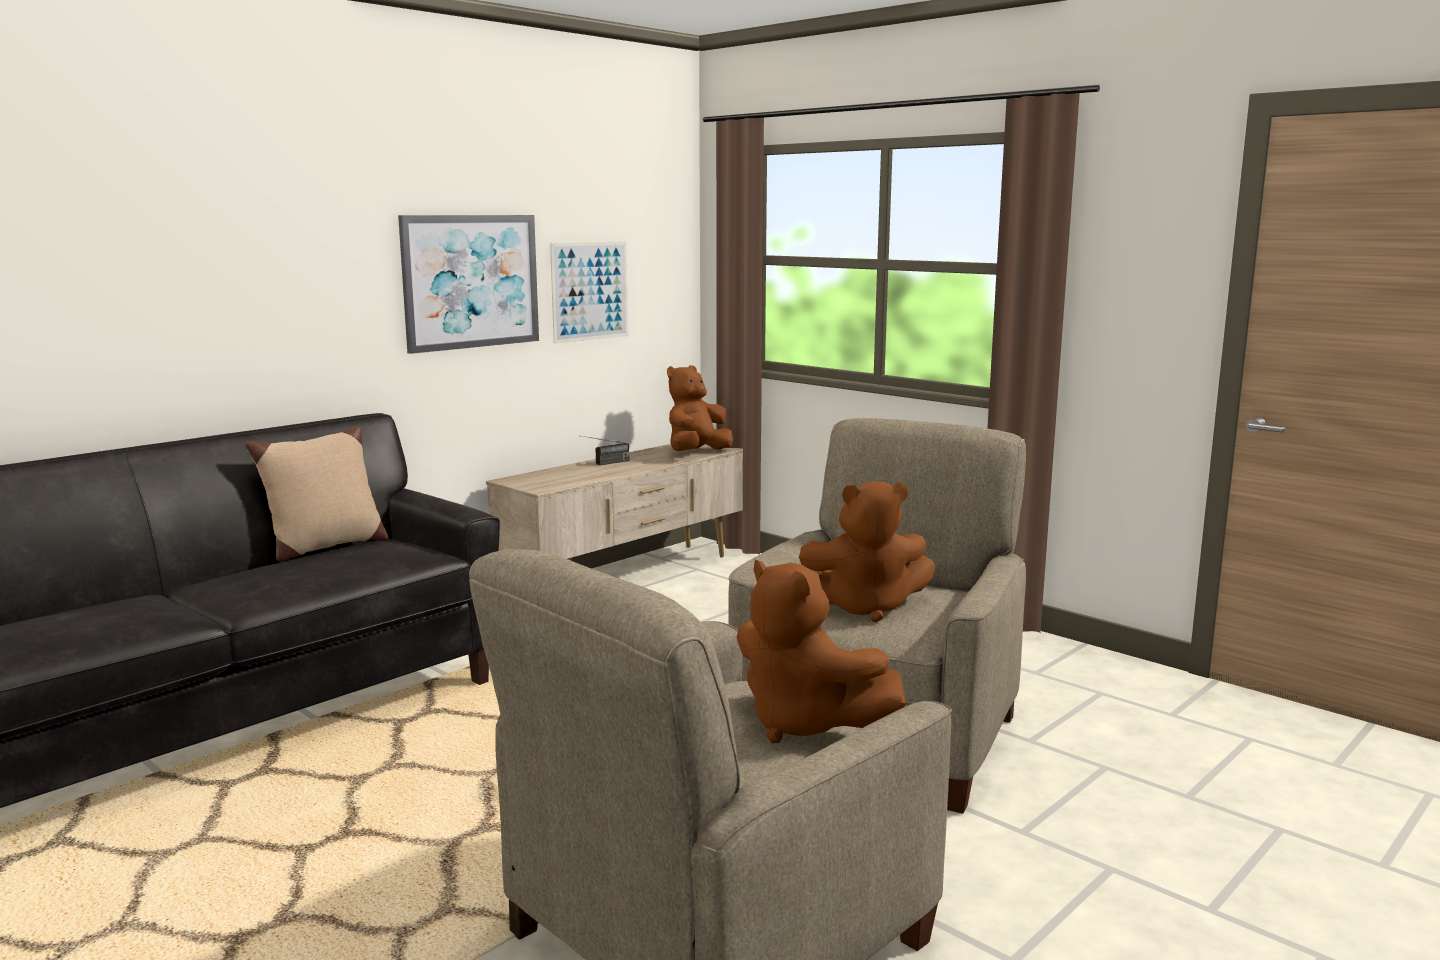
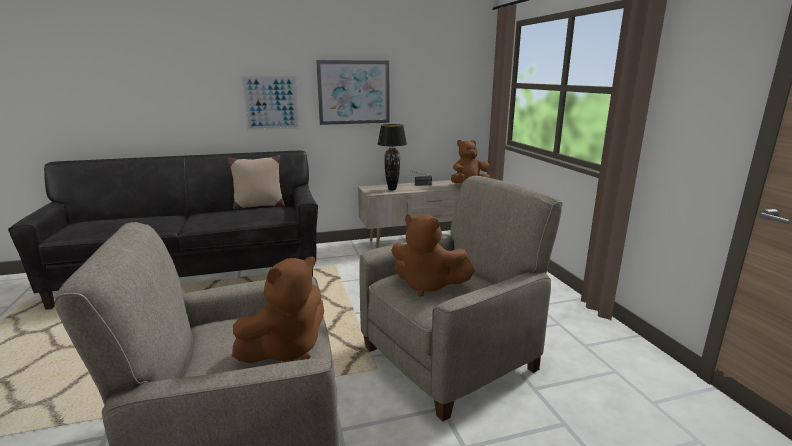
camera: 30 degrees right, 5 degrees up
picture [550,241,628,344] -> picture moved to [242,76,300,130]
brown plush toy [737,560,906,743] -> brown plush toy turned 120 degrees counterclockwise [232,257,324,363]
none -> black table lamp [378,124,407,190]

